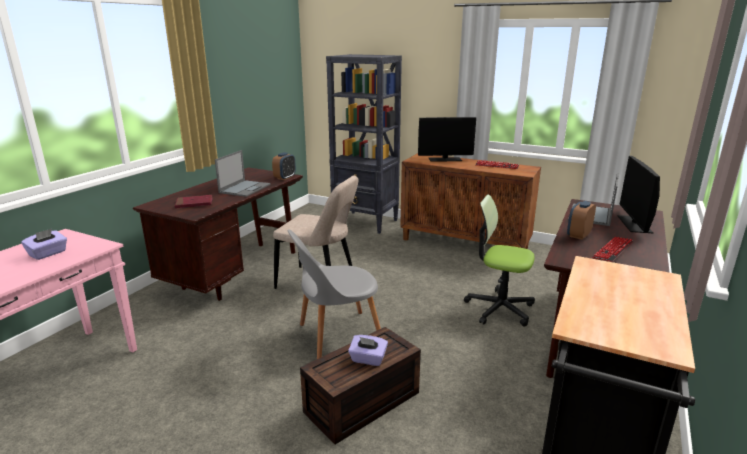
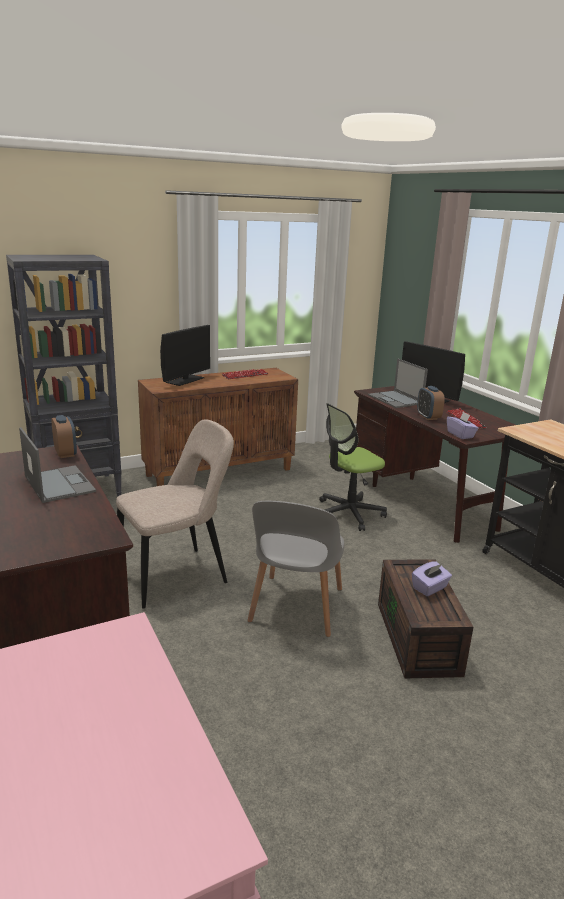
camera: 55 degrees left, 0 degrees up
purple tissue box [21,229,67,260] -> purple tissue box moved to [447,412,479,439]
red book [175,195,213,208] -> none

